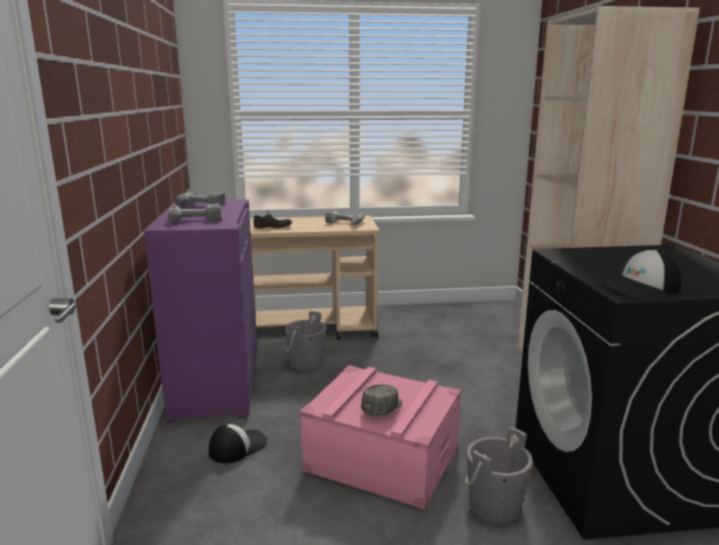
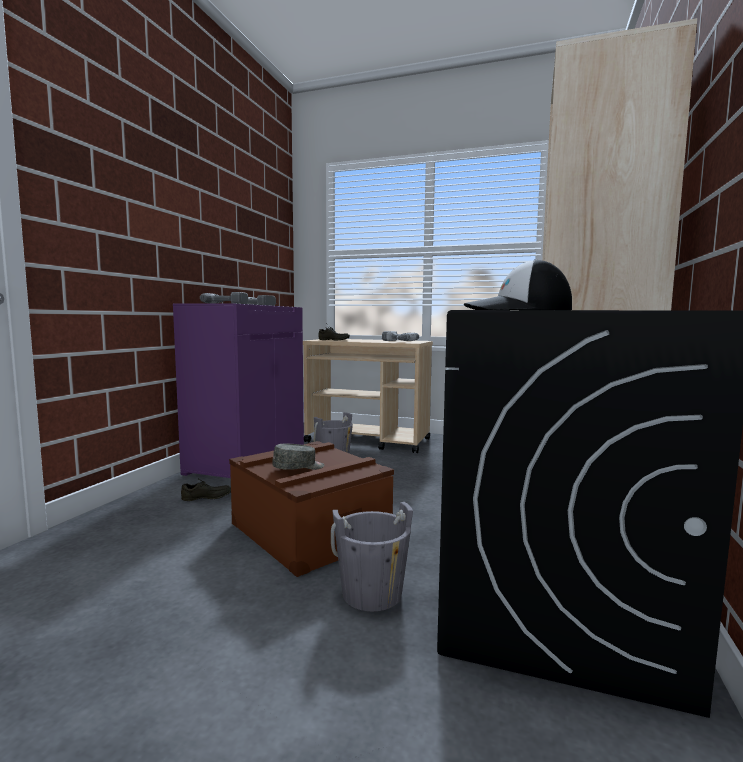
camera: 25 degrees right, 10 degrees down
cap [209,424,267,464] -> grey shoe [181,479,231,501]
pink storage box [300,365,461,510] -> brown storage box [229,441,394,577]

